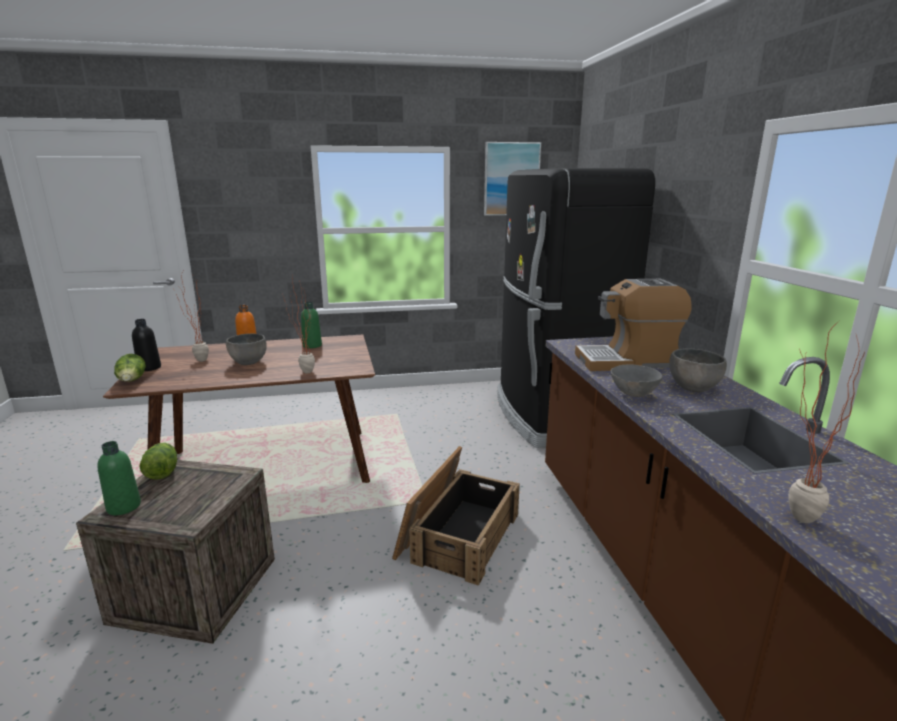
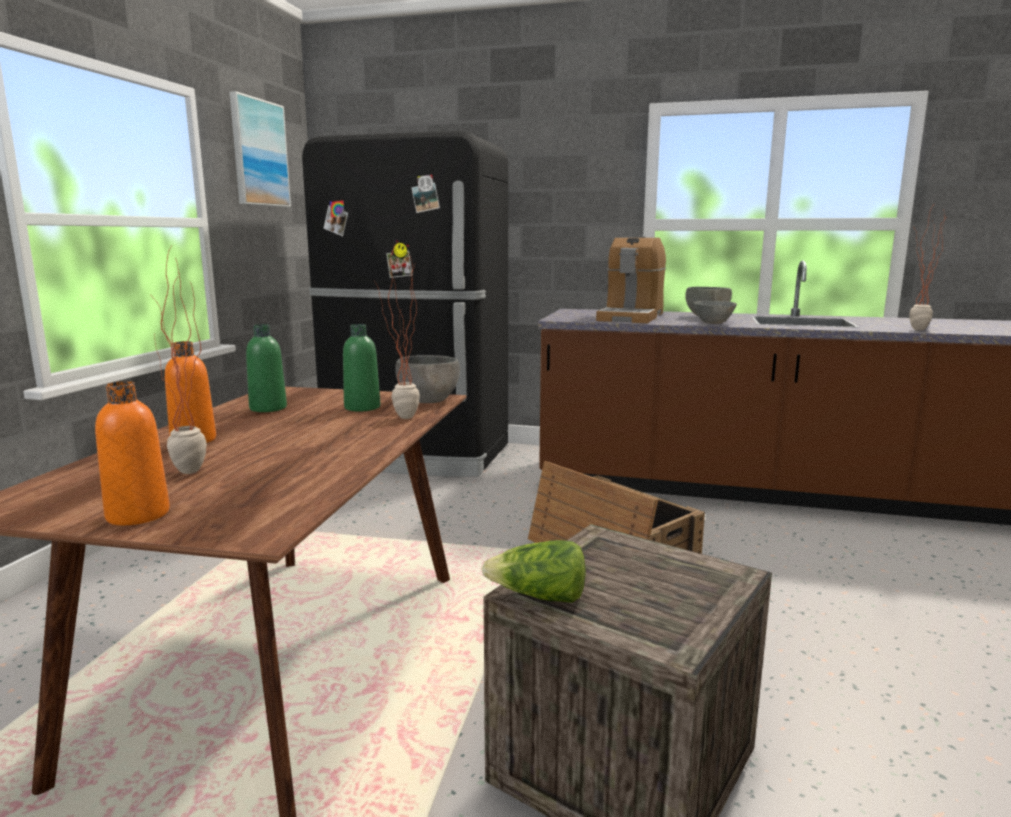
camera: 65 degrees left, 5 degrees down
green bottle [97,441,141,515] -> green bottle moved to [343,324,380,412]
lettuce [114,354,146,382] -> none
black bottle [132,319,161,371] -> orange bottle [95,381,170,525]
grey bowl [226,334,267,365] -> grey bowl moved to [395,355,460,403]

